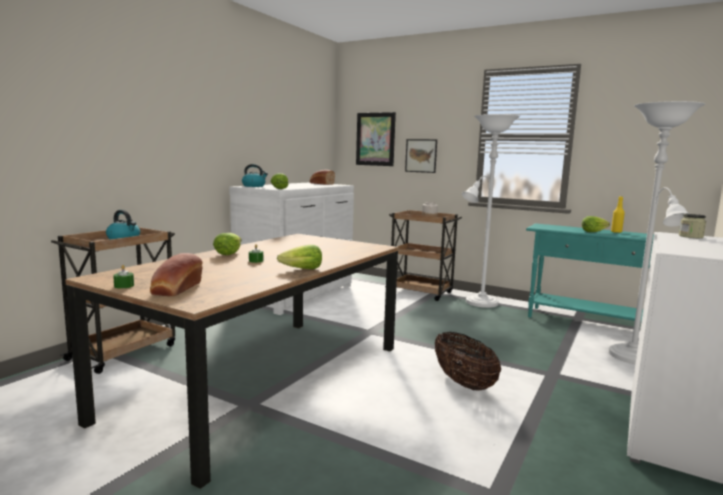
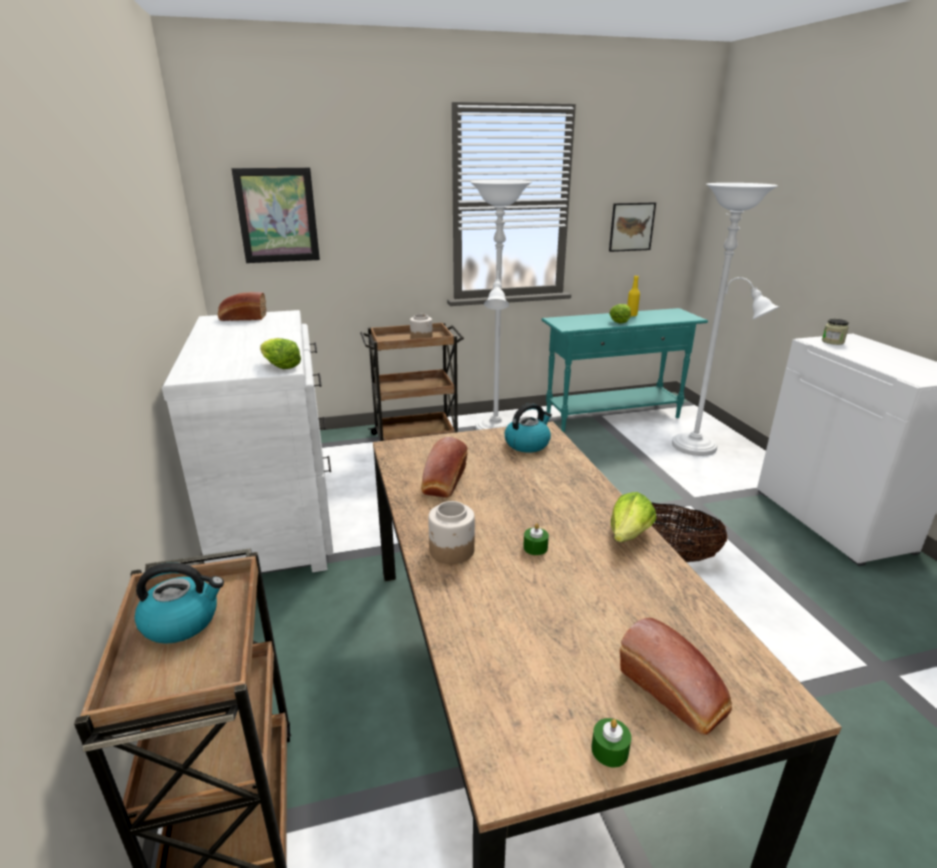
camera: 45 degrees left, 15 degrees up
lettuce [213,233,242,255] -> jar [428,501,475,564]
kettle [242,164,268,187] -> kettle moved to [505,403,552,453]
picture [405,139,437,173] -> picture moved to [609,202,656,252]
none -> bread [421,437,468,498]

